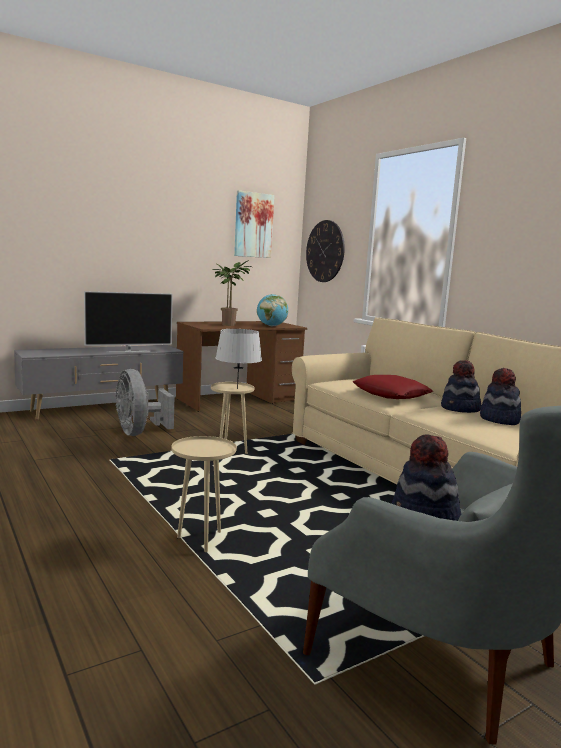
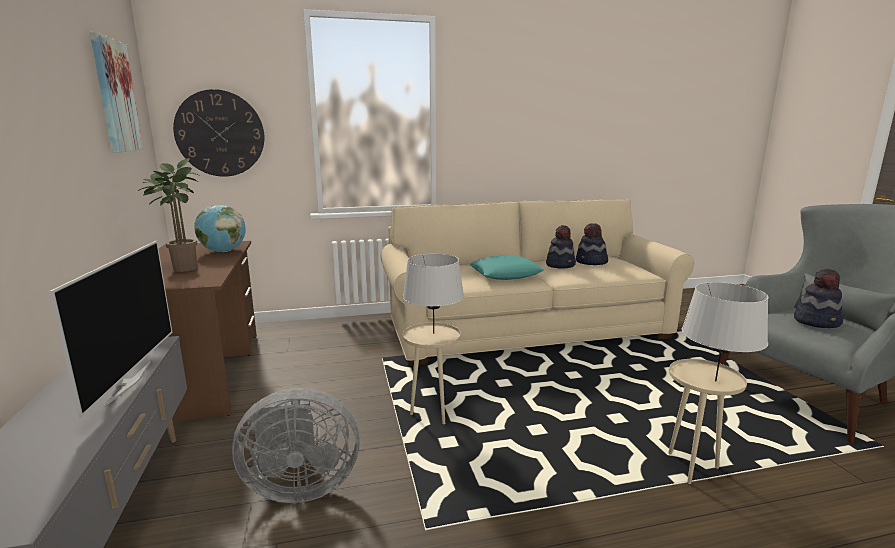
camera: 70 degrees left, 5 degrees up
red pillow [353,375,433,399] -> turquoise pillow [470,255,544,280]
none -> grey table lamp [681,282,768,381]

